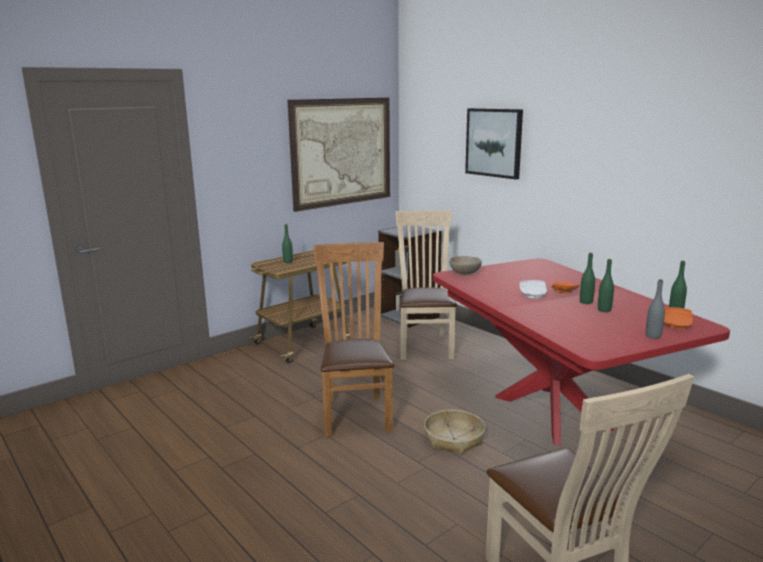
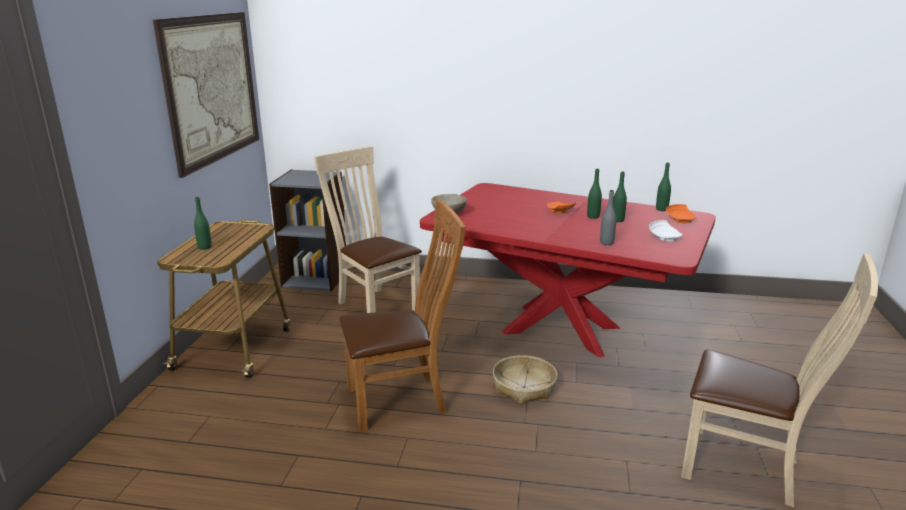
camera: 40 degrees left, 5 degrees up
brown chair [313,242,394,436] -> brown chair turned 120 degrees clockwise [339,199,465,432]
picture [465,108,523,179] -> none
white plate [520,280,547,299] -> white plate moved to [649,220,683,241]
grey bottle [646,279,665,339] -> grey bottle moved to [600,190,616,245]

